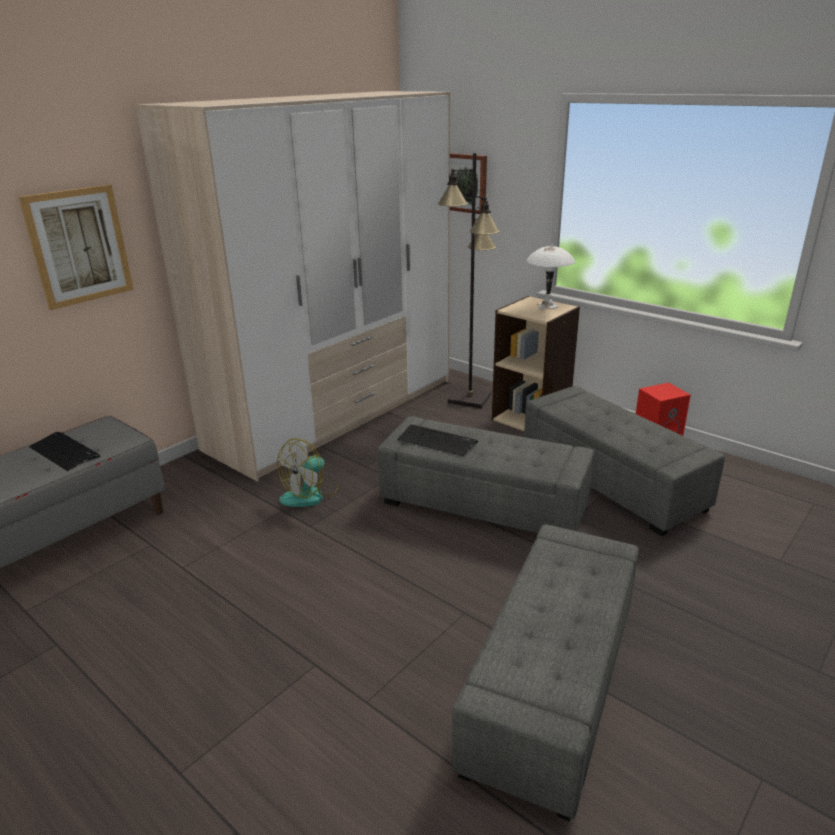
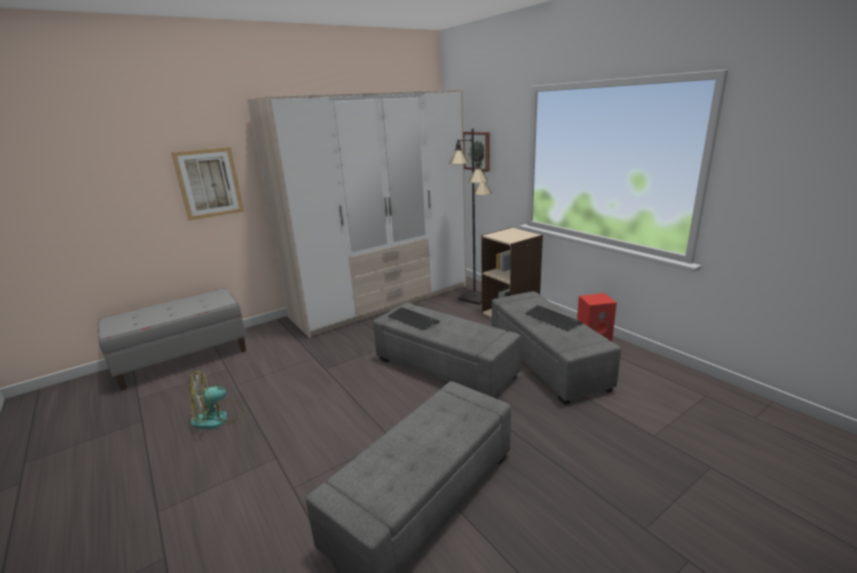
camera: 15 degrees right, 5 degrees down
keyboard [29,432,100,471] -> keyboard moved to [525,305,583,331]
fan [277,438,339,507] -> fan moved to [189,371,246,429]
white table lamp [527,244,575,309] -> none

